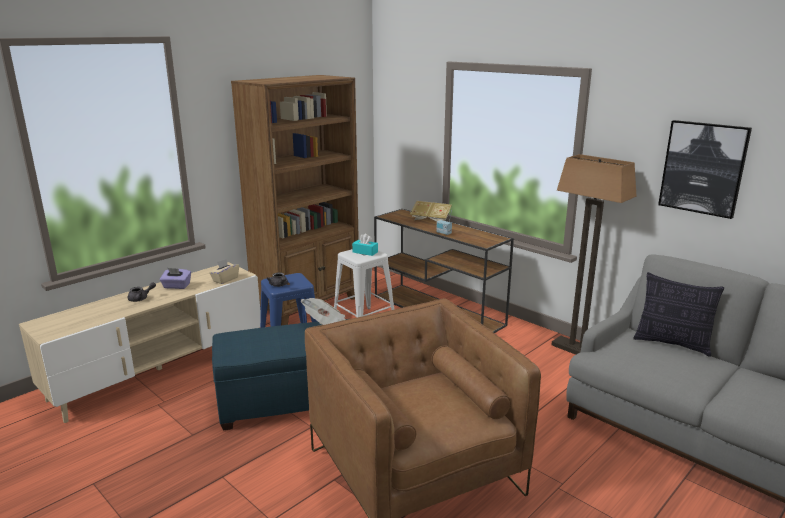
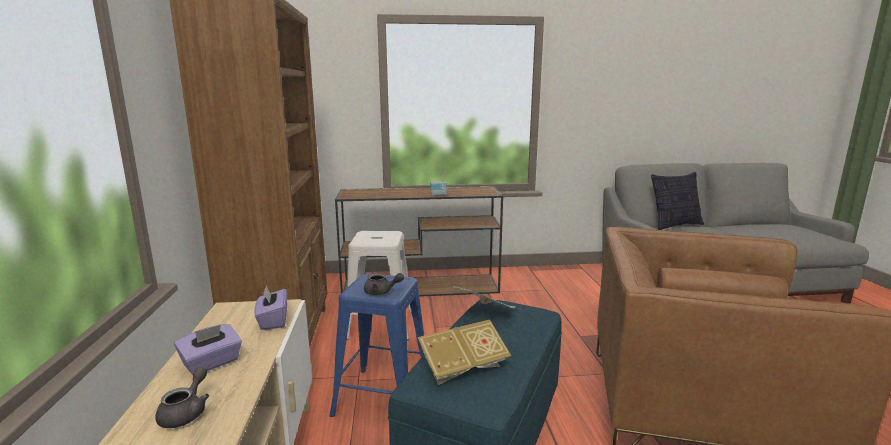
camera: 50 degrees left, 5 degrees down
beige tissue box [209,259,239,284] -> purple tissue box [254,285,287,330]
turquoise tissue box [352,234,378,256] -> none
book [410,201,452,221] -> book moved to [417,320,511,385]
floor lamp [551,154,637,355] -> none
picture [658,120,752,219] -> none

